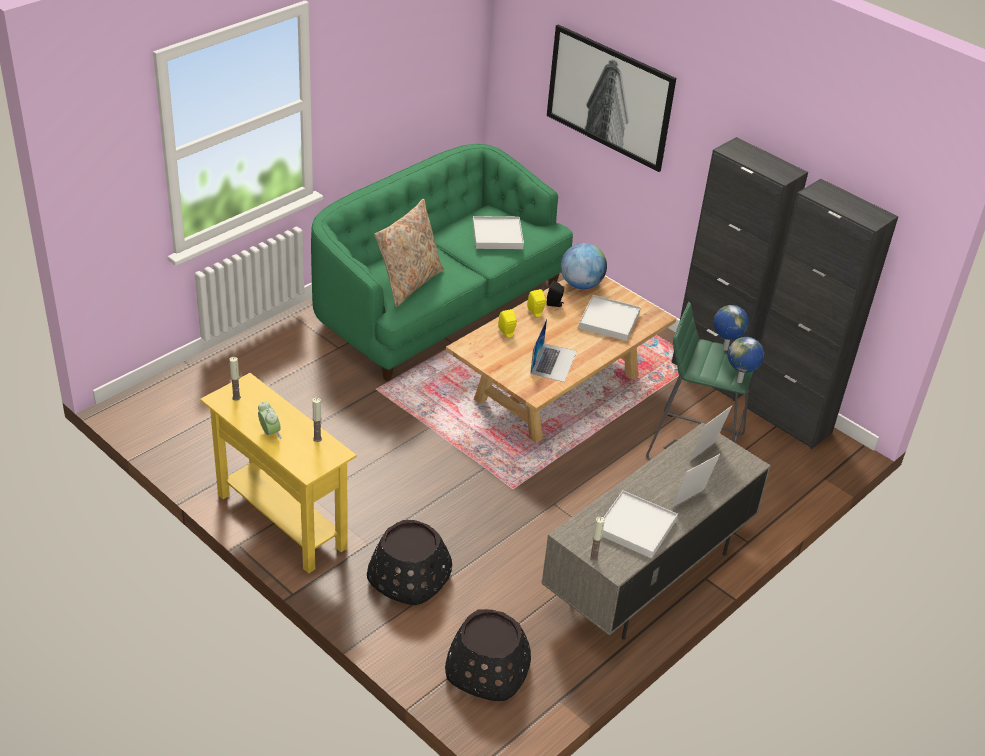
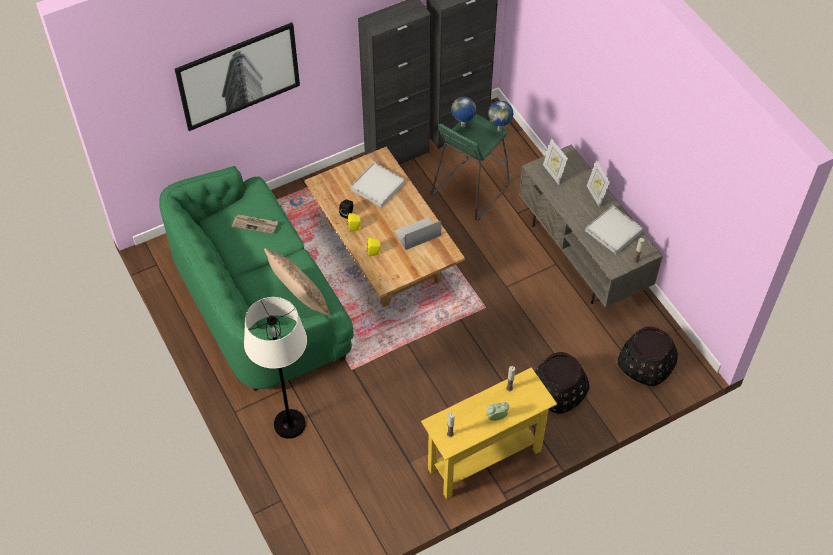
camera: 70 degrees left, 15 degrees up
white tray [473,216,524,249] -> newspaper [232,214,278,234]
laptop [530,318,577,382] -> laptop turned 60 degrees counterclockwise [394,217,441,250]
globe [561,243,607,289] -> none
none -> white floor lamp [244,297,307,439]

